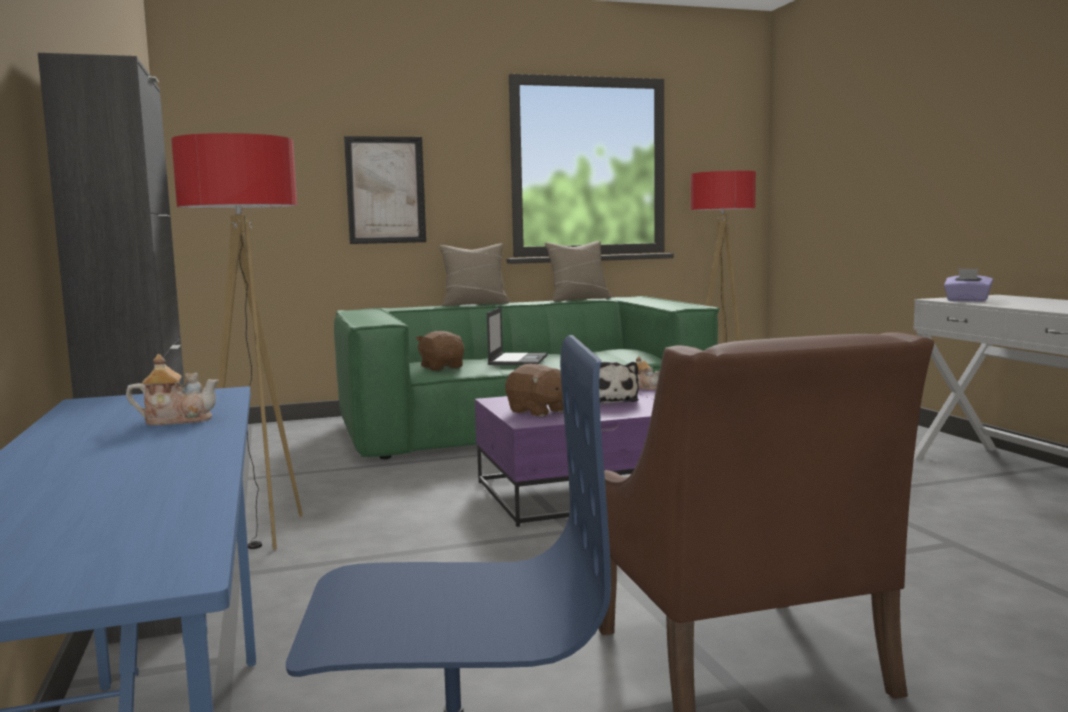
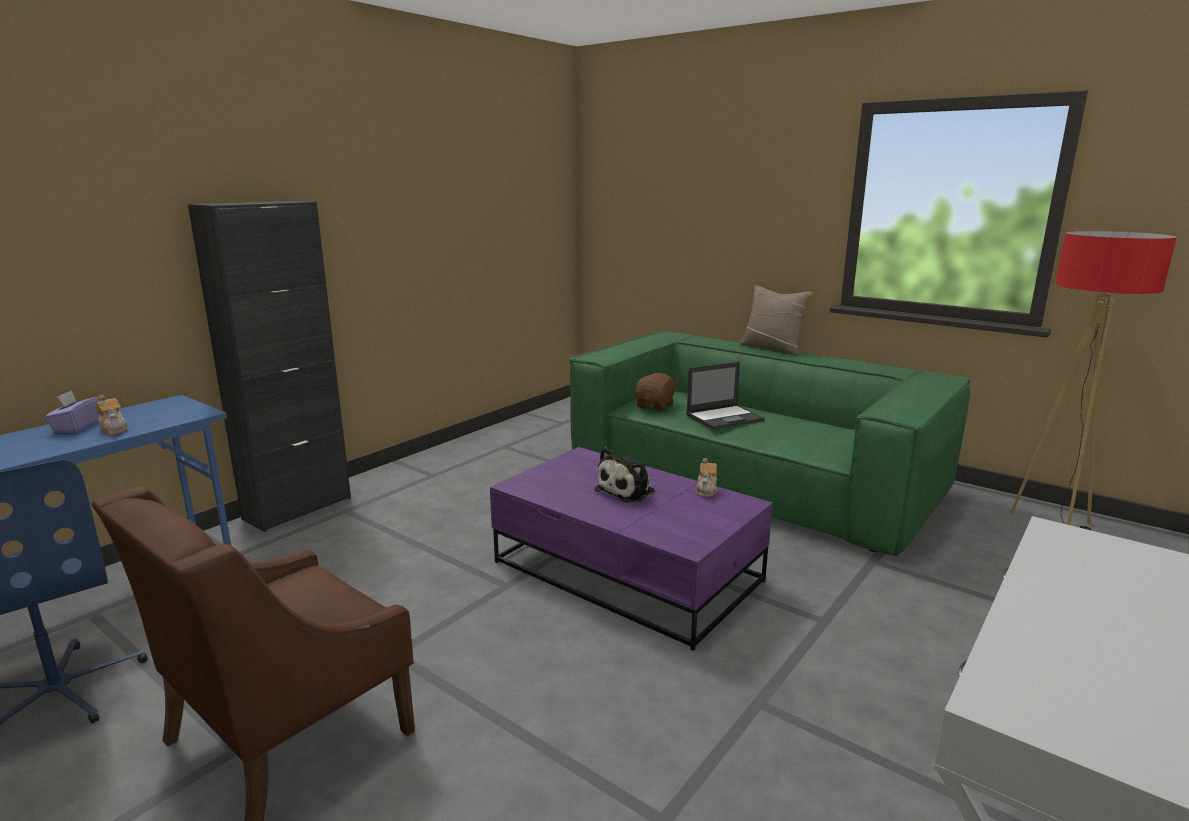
camera: 55 degrees right, 10 degrees up
floor lamp [171,133,303,550] -> none
picture [344,136,426,244] -> none
brown plush toy [505,364,563,417] -> none
beige pillow [545,241,611,302] -> none
purple tissue box [944,268,993,302] -> purple tissue box moved to [44,391,99,433]

